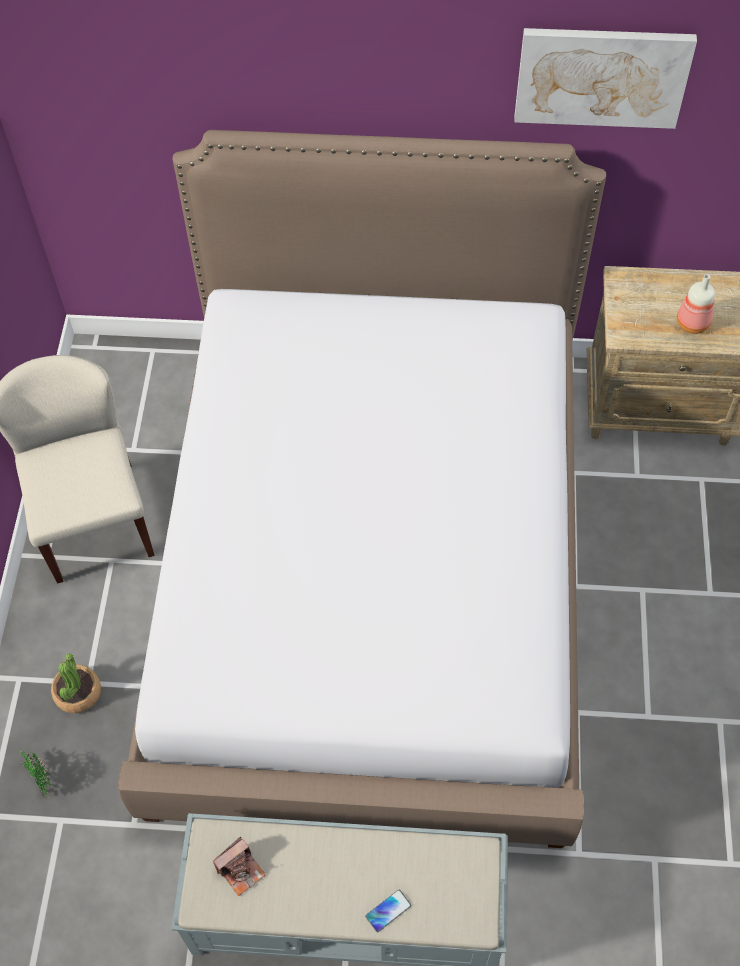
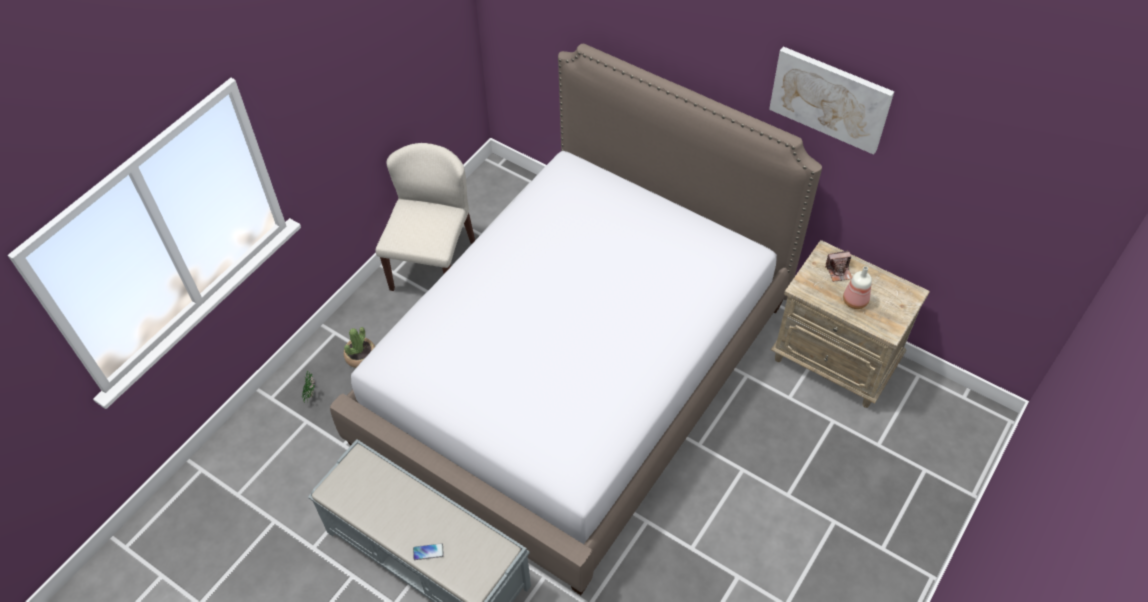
camera: 30 degrees right, 5 degrees down
camera [213,837,266,896] -> camera moved to [825,250,852,282]

